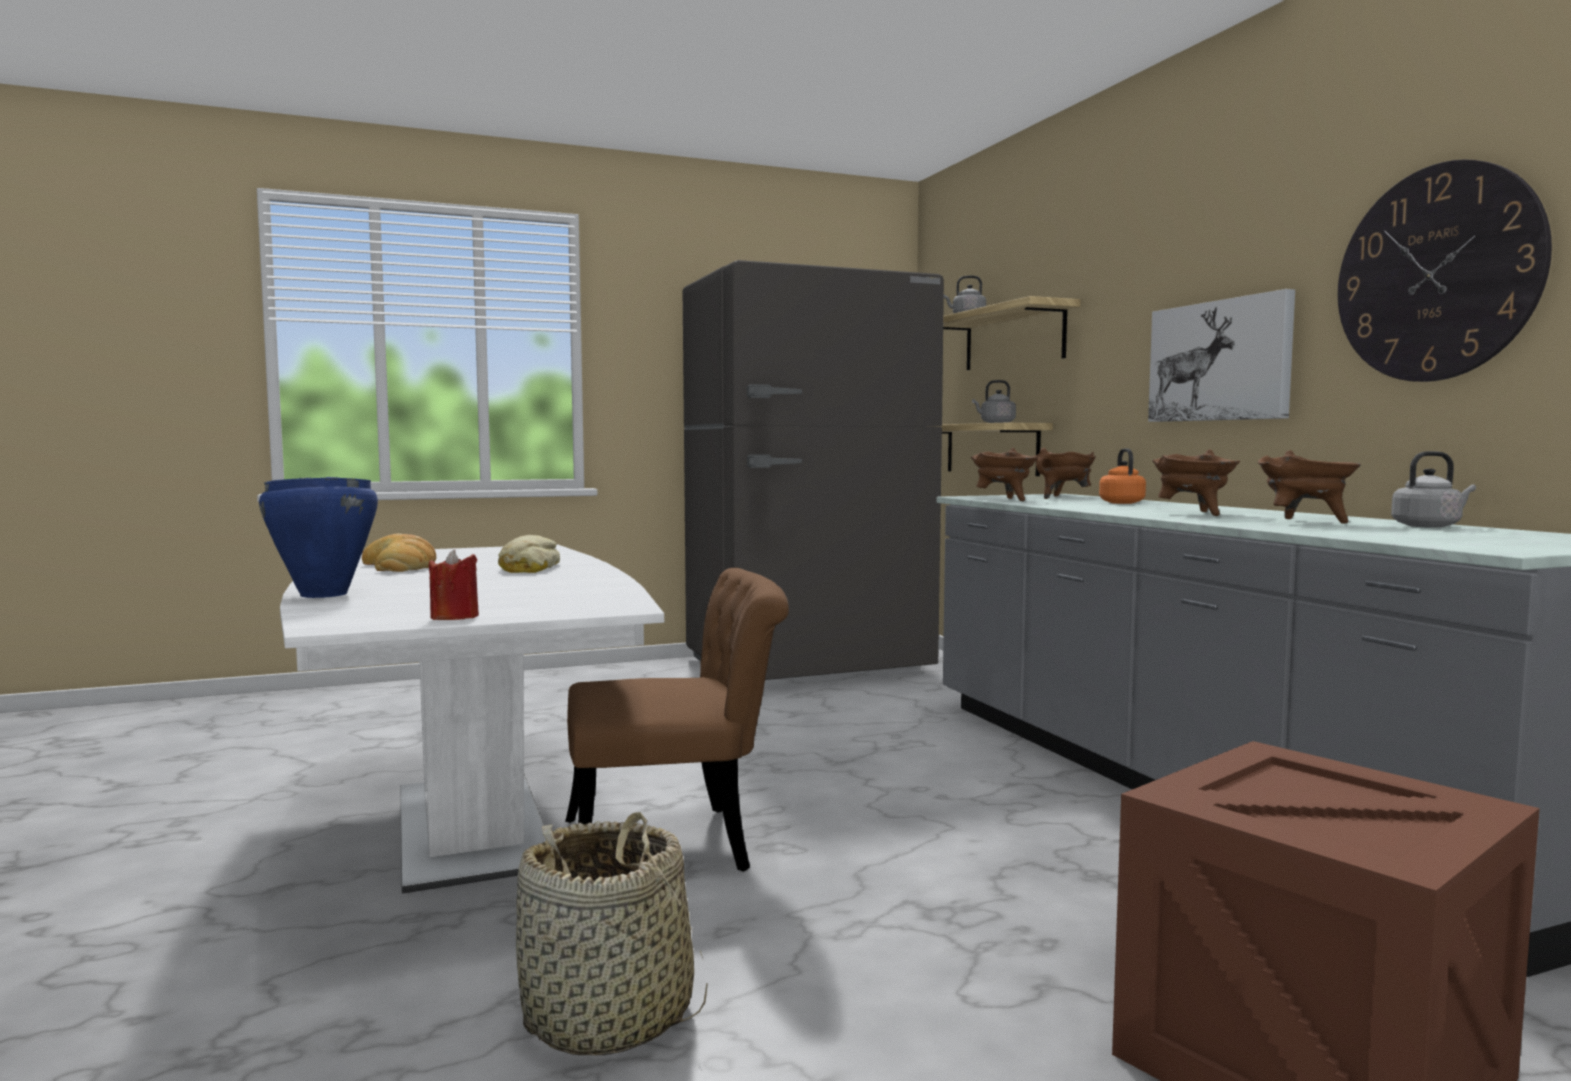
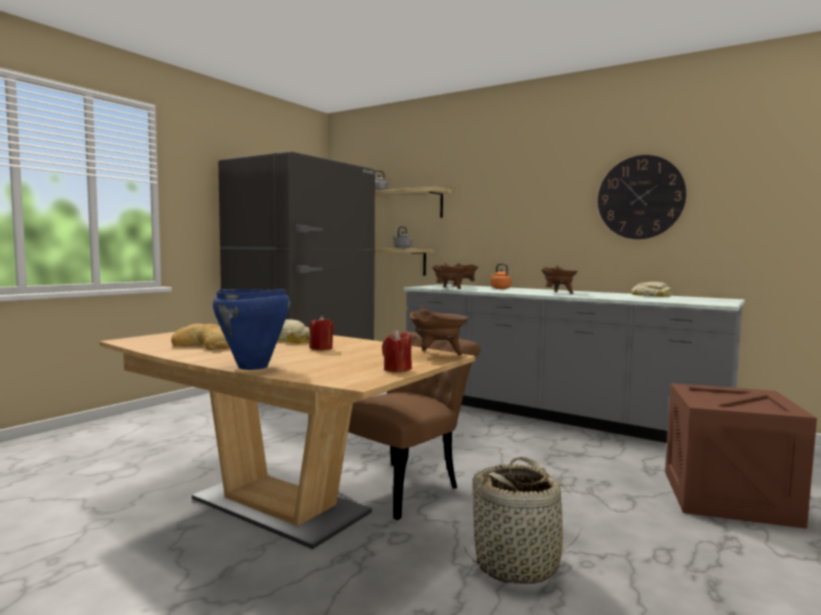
camera: 35 degrees left, 0 degrees up
white dining table [280,544,664,893] -> brown dining table [99,332,475,549]
picture [1148,289,1295,422] -> none
brown cooking pot [1258,450,1361,524] -> brown cooking pot moved to [410,306,468,355]
grey kettle [1391,451,1476,528] -> bread [632,282,673,297]
none -> red candle [309,316,334,350]

